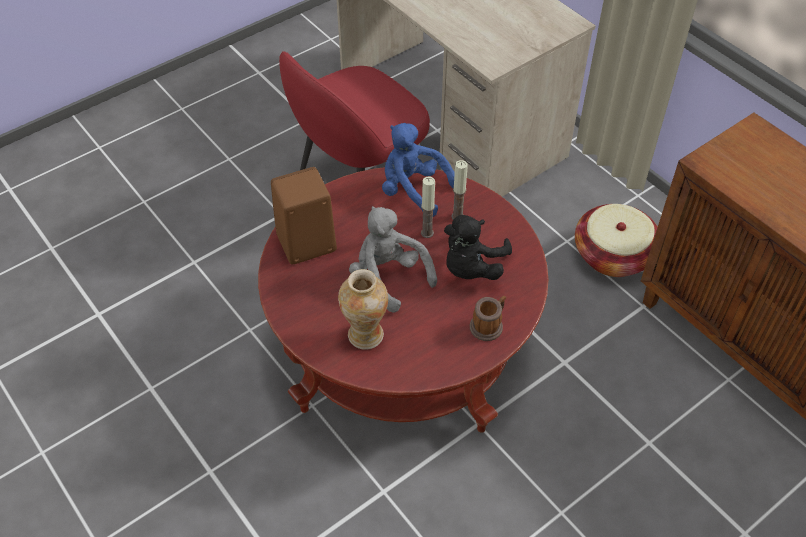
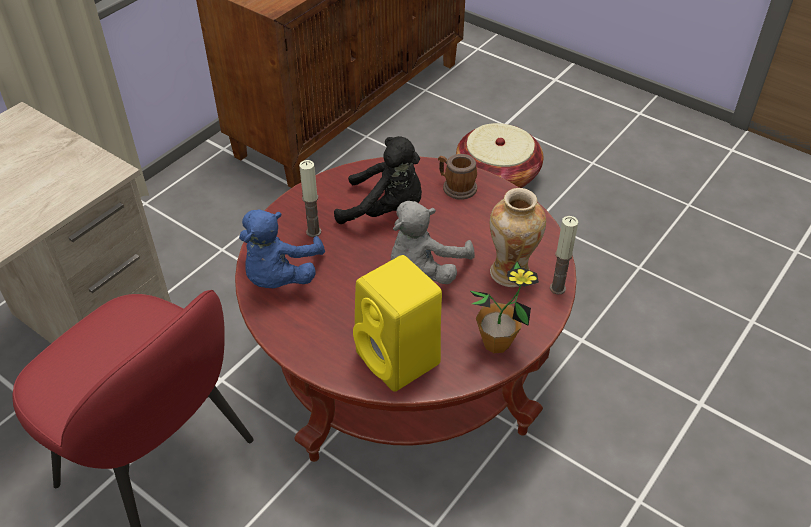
camera: 105 degrees left, 5 degrees down
brown speaker [271,167,337,265] -> yellow speaker [353,255,442,392]
candle [421,177,435,238] -> candle moved to [550,216,578,295]
basket [575,204,658,277] -> basket moved to [456,123,543,188]
none -> potted plant [470,262,539,353]

